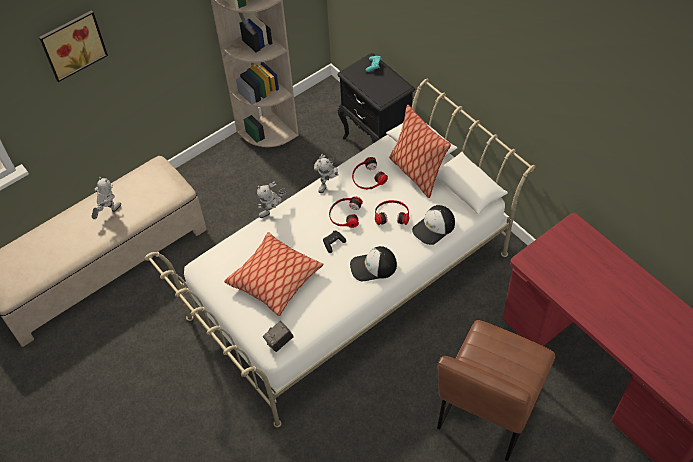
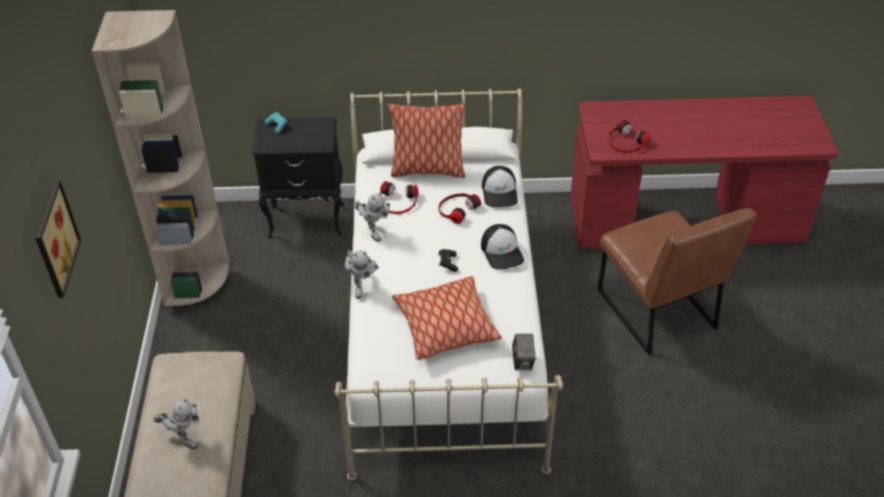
camera: 55 degrees left, 10 degrees down
toy robot [92,177,121,219] -> toy robot turned 135 degrees clockwise [154,398,200,449]
headphones [329,196,363,228] -> headphones moved to [608,120,650,153]
cap [350,246,397,281] -> cap turned 45 degrees counterclockwise [481,224,524,270]

